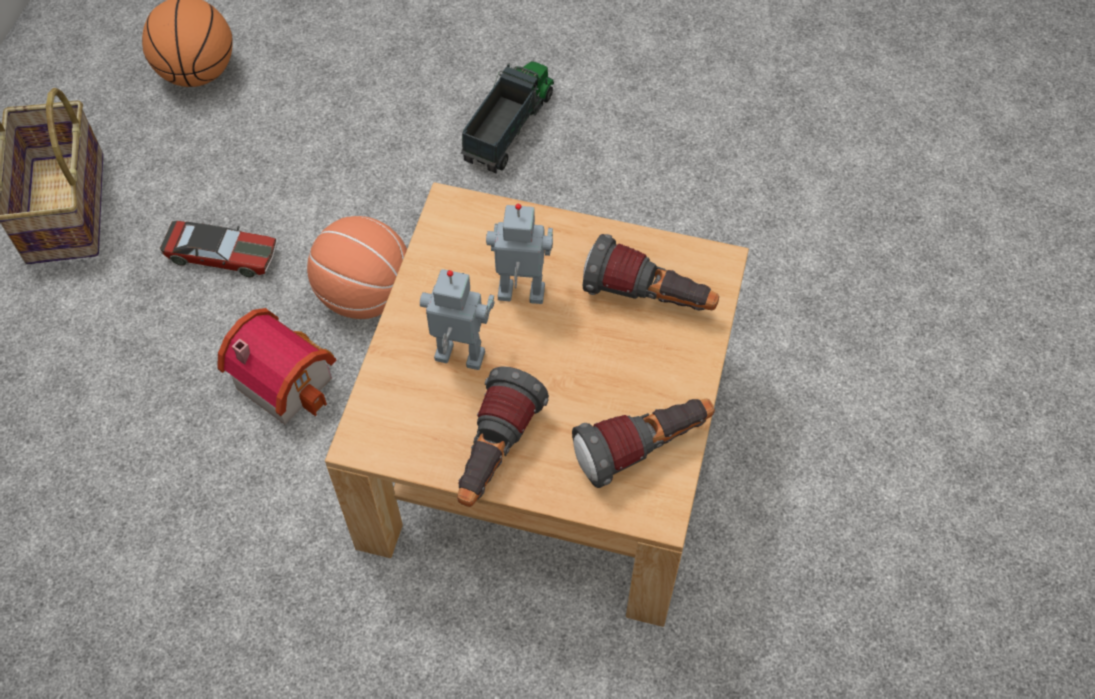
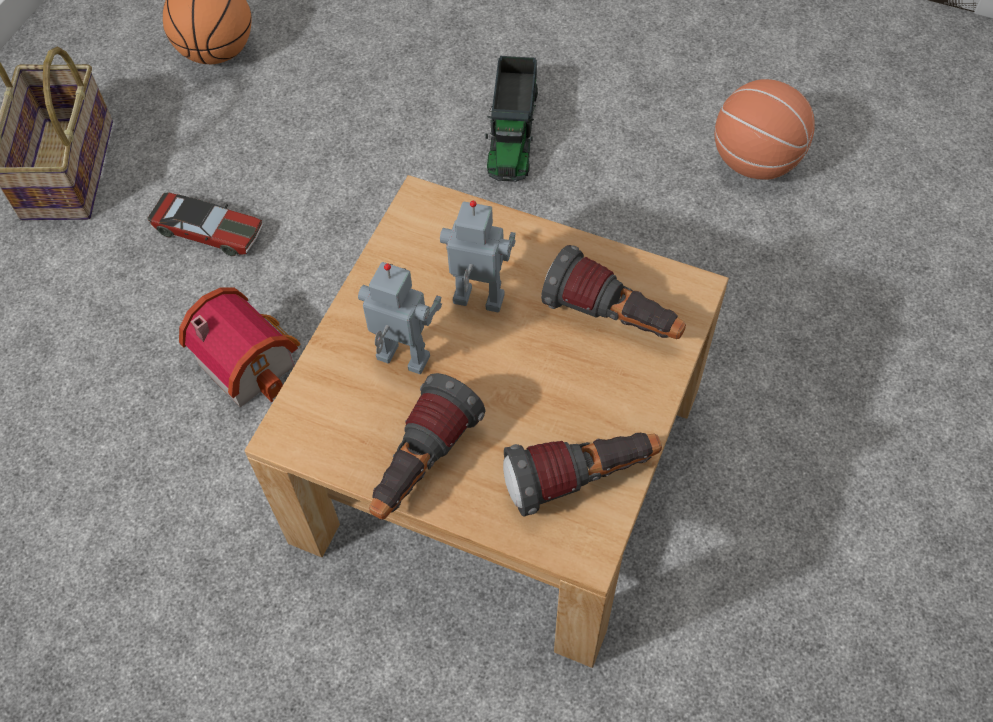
camera: 10 degrees right, 0 degrees up
basketball [307,216,407,319] -> basketball moved to [714,79,815,180]
toy truck [461,61,554,174] -> toy truck turned 150 degrees clockwise [485,56,538,182]

